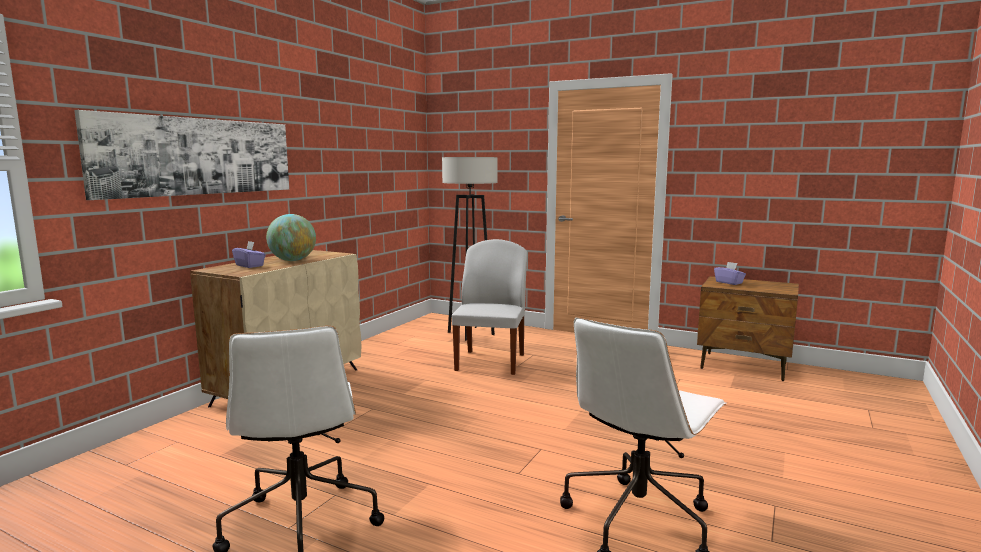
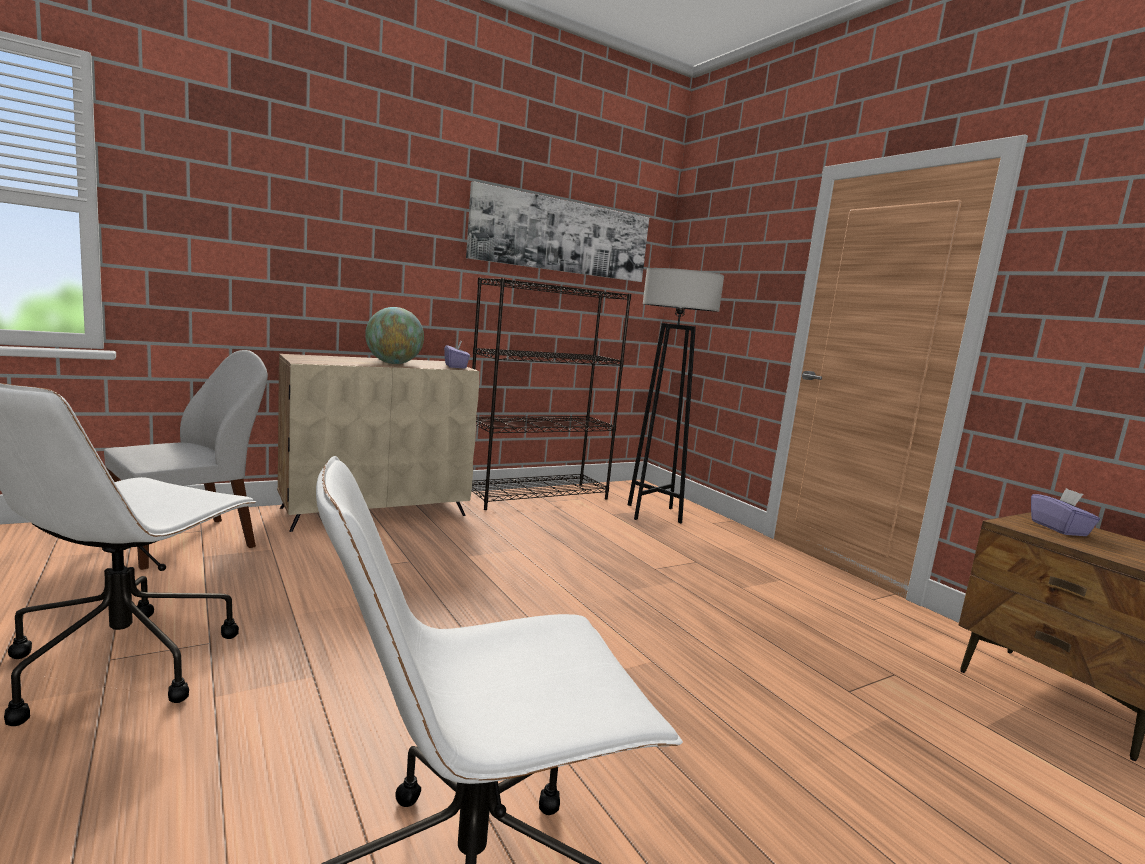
camera: 30 degrees right, 0 degrees up
picture [74,110,289,200] -> picture moved to [466,181,649,282]
purple tissue box [232,241,266,268] -> purple tissue box moved to [444,341,470,368]
white chair [452,239,527,375] -> white chair moved to [104,350,268,570]
none -> black bookcase [472,278,631,510]

